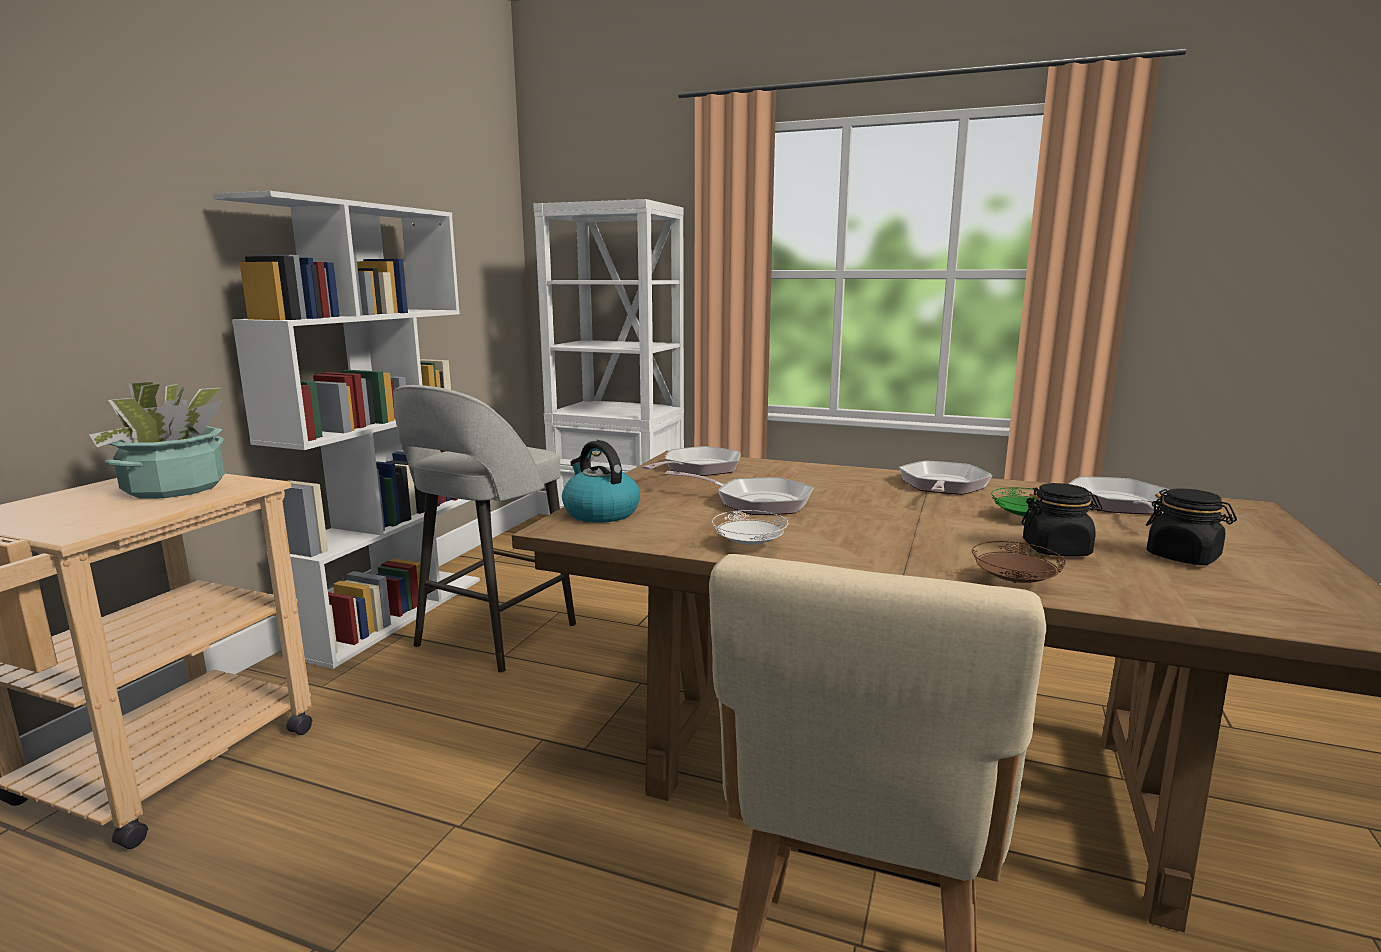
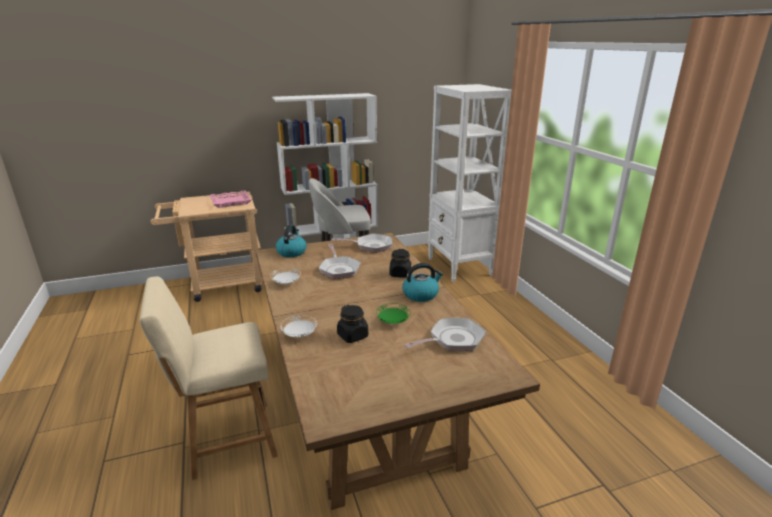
camera: 50 degrees right, 10 degrees up
potted plant [89,381,225,499] -> pink tray [210,190,252,208]
frying pan [899,460,993,495] -> kettle [402,263,443,302]
brown plate [972,541,1066,583] -> white plate [280,315,317,337]
black jar [1146,488,1237,565] -> black jar moved to [389,249,411,278]

